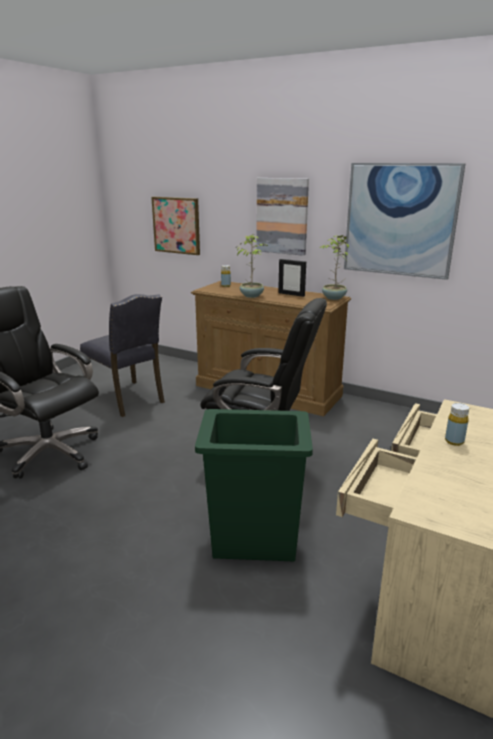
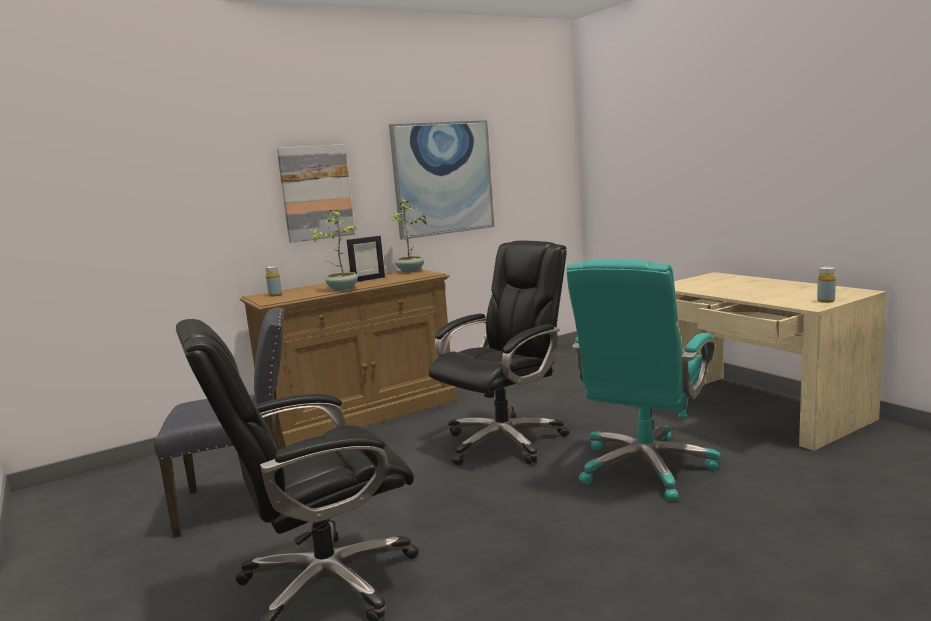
camera: 60 degrees left, 10 degrees down
picture [151,197,200,255] -> none
green trash can [195,409,313,561] -> turquoise office chair [567,260,721,501]
yellow bottle [445,403,469,446] -> yellow bottle moved to [817,267,836,303]

